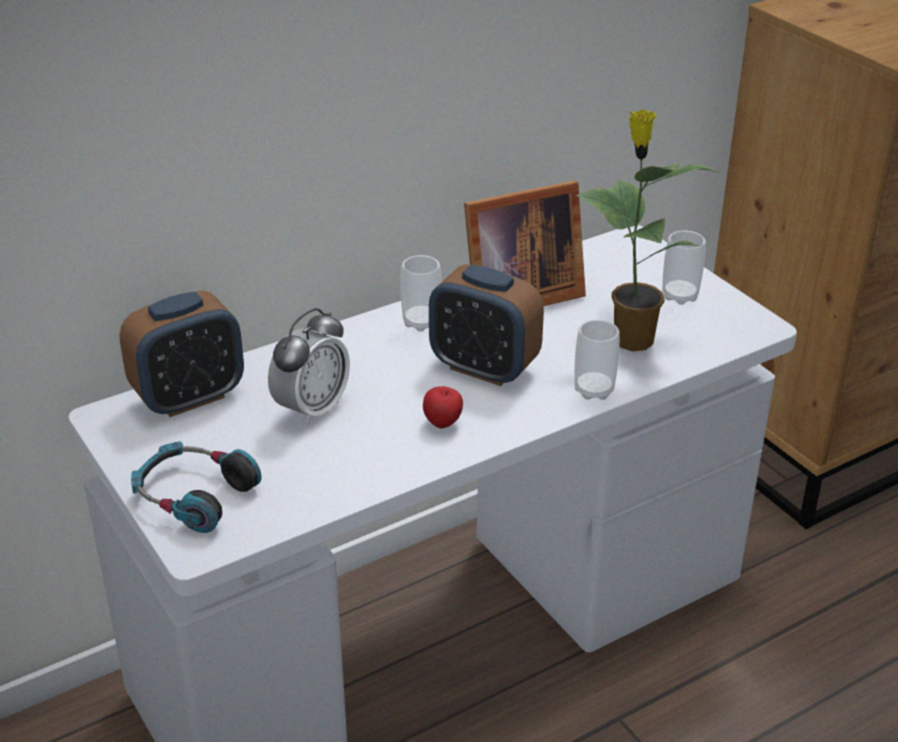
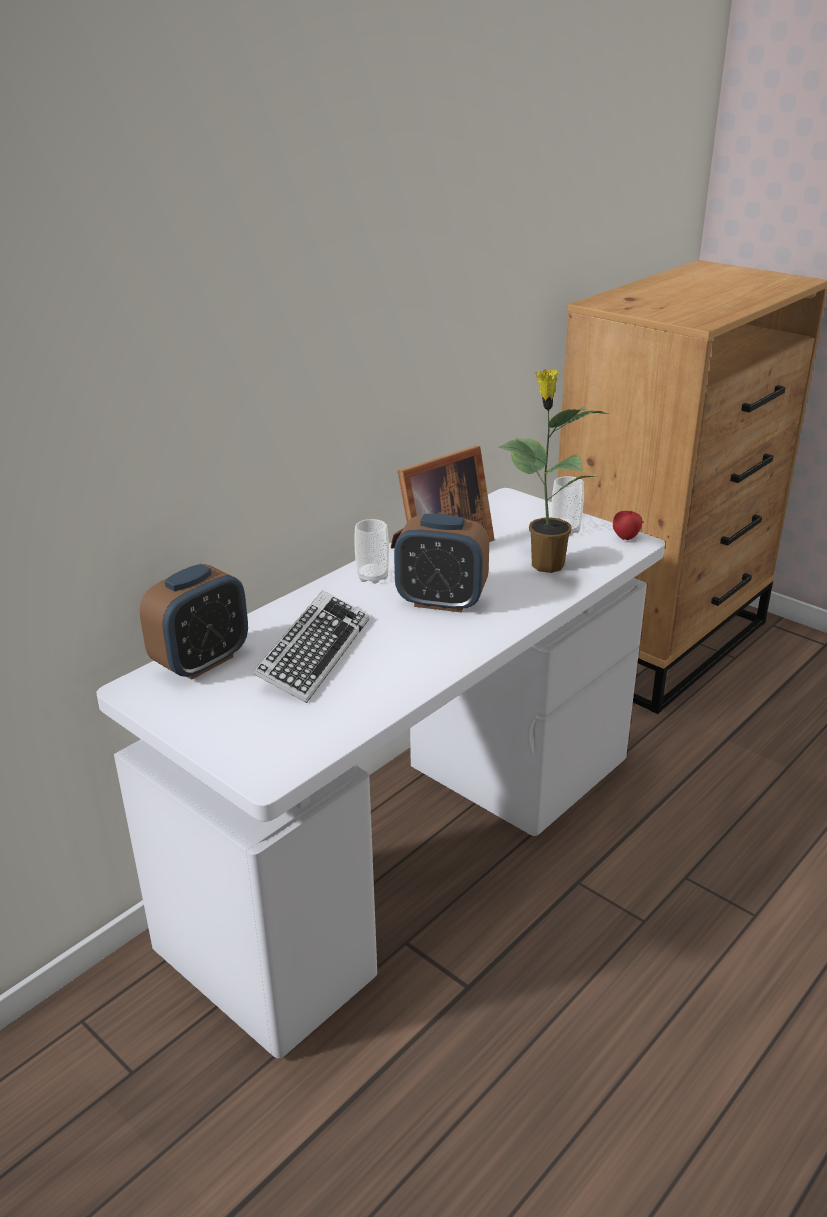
camera: 15 degrees left, 5 degrees down
headphones [131,441,261,533] -> none
alarm clock [268,308,350,426] -> keyboard [253,590,369,703]
apple [423,386,463,429] -> apple moved to [613,511,643,540]
cup [574,319,620,400] -> none

